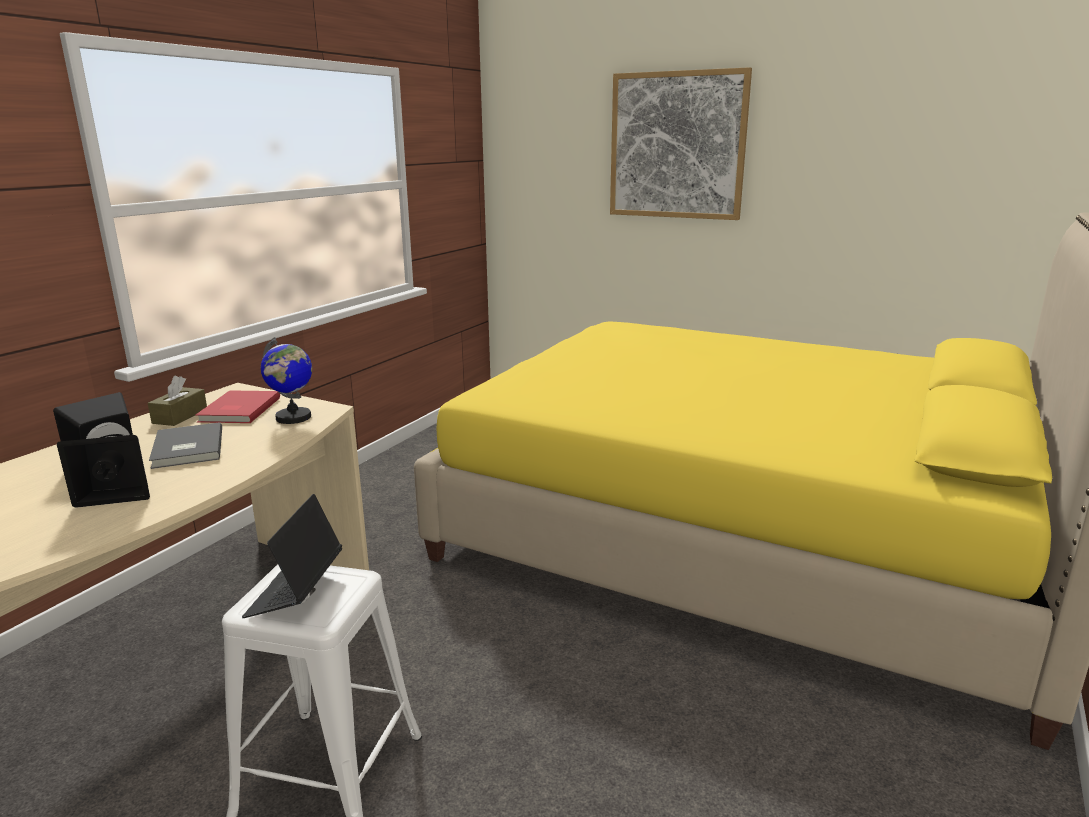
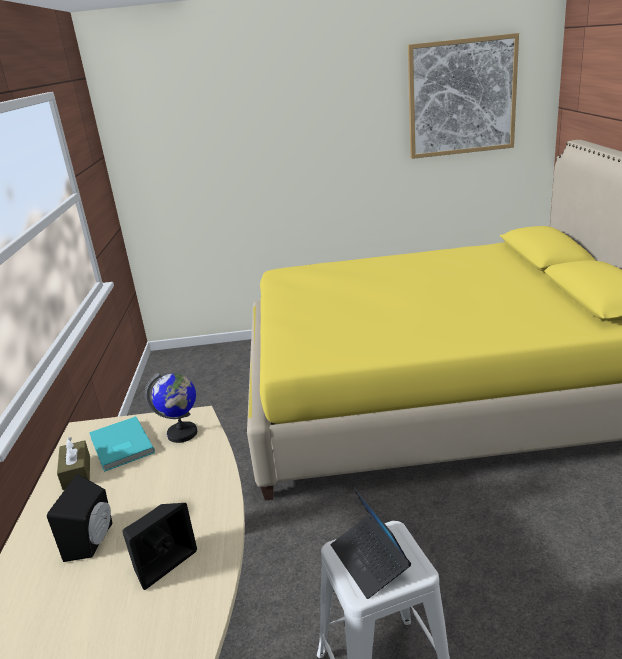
camera: 30 degrees left, 5 degrees up
grey book [149,422,222,469] -> none
red book [196,390,280,423] -> turquoise book [89,416,155,472]
picture [610,67,752,220] -> picture moved to [408,33,519,159]

